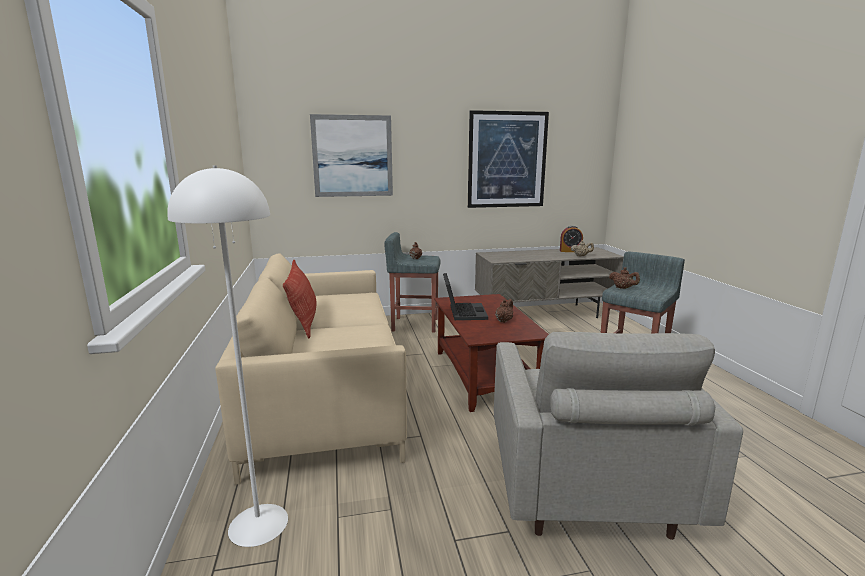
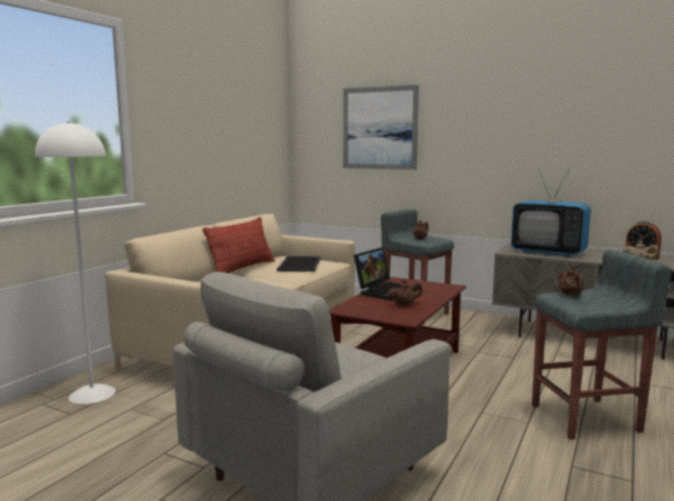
camera: 40 degrees right, 5 degrees down
picture [468,110,549,208] -> none
none -> tray [277,256,321,272]
none -> television [511,168,591,257]

